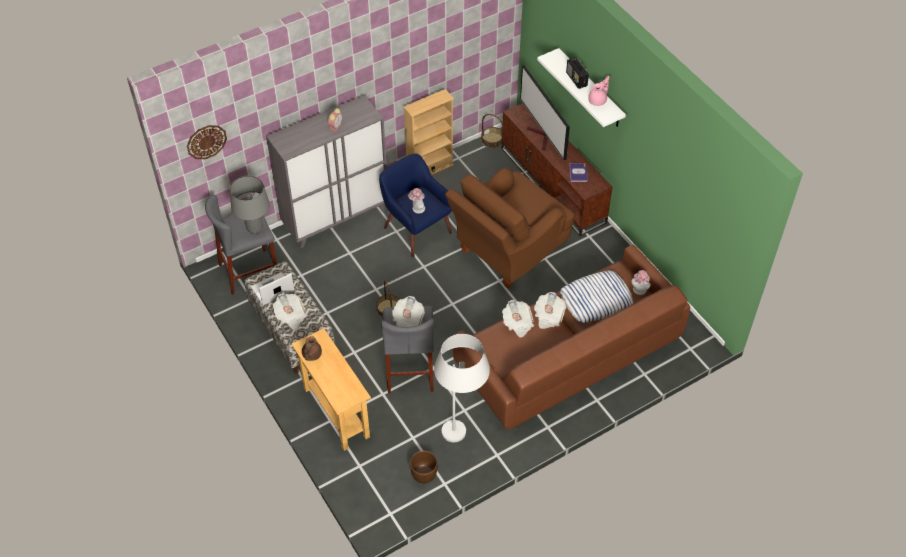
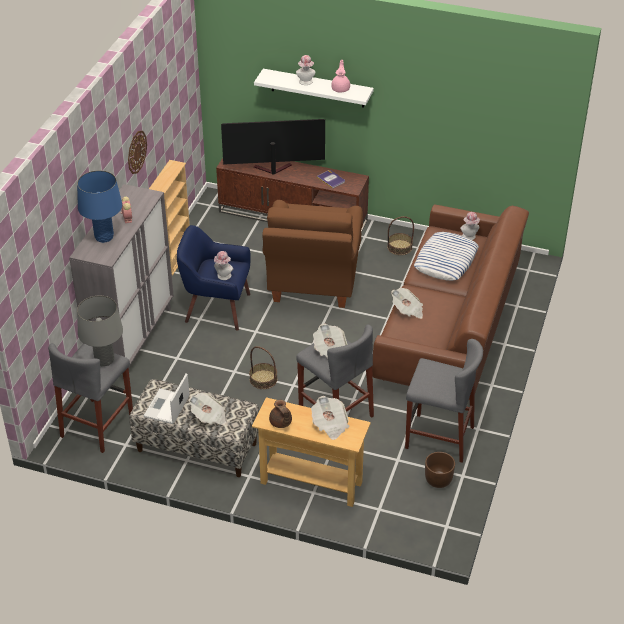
camera: 40 degrees left, 10 degrees down
wall clock [187,125,227,159] -> wall clock moved to [128,131,147,174]
white floor lamp [434,334,490,442] -> grey stool [405,339,483,463]
basket [481,114,503,148] -> basket moved to [387,216,414,255]
television [520,64,570,160] -> television turned 150 degrees clockwise [221,119,325,175]
newspaper [534,292,566,329] -> newspaper moved to [311,396,349,440]
radio [566,57,589,89] -> hat [296,55,315,85]
none -> blue table lamp [77,170,122,243]

